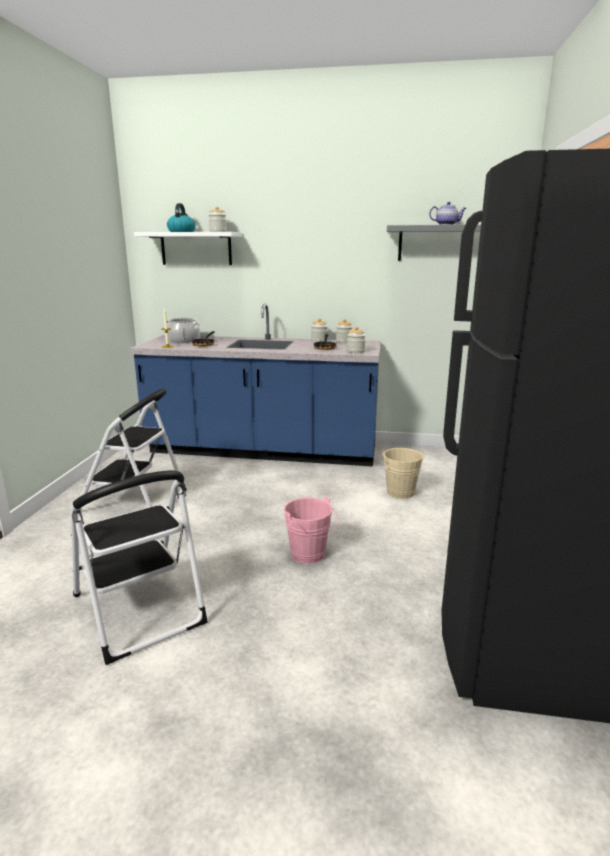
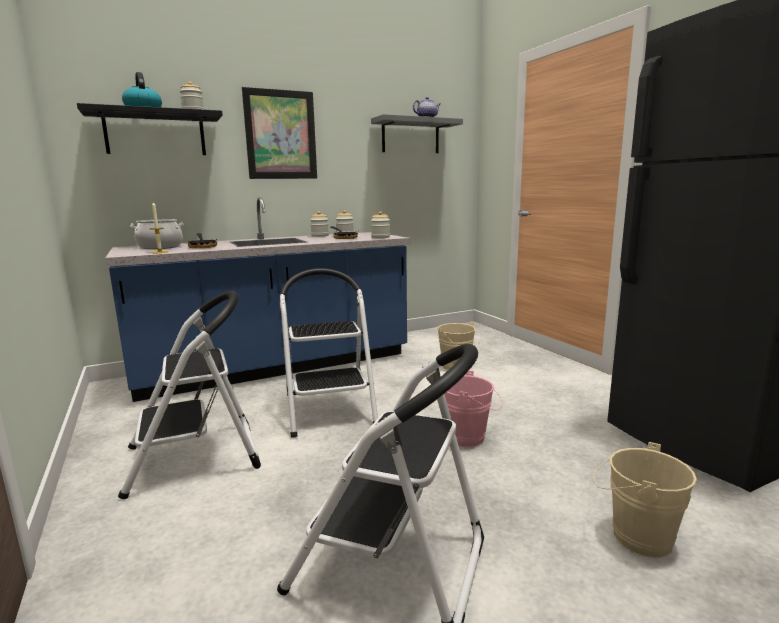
camera: 35 degrees left, 5 degrees down
white shelf [134,232,242,265] -> black shelf [77,103,223,155]
none -> picture [242,87,317,179]
none -> step ladder [280,268,378,438]
none -> beige bucket [594,442,697,558]

